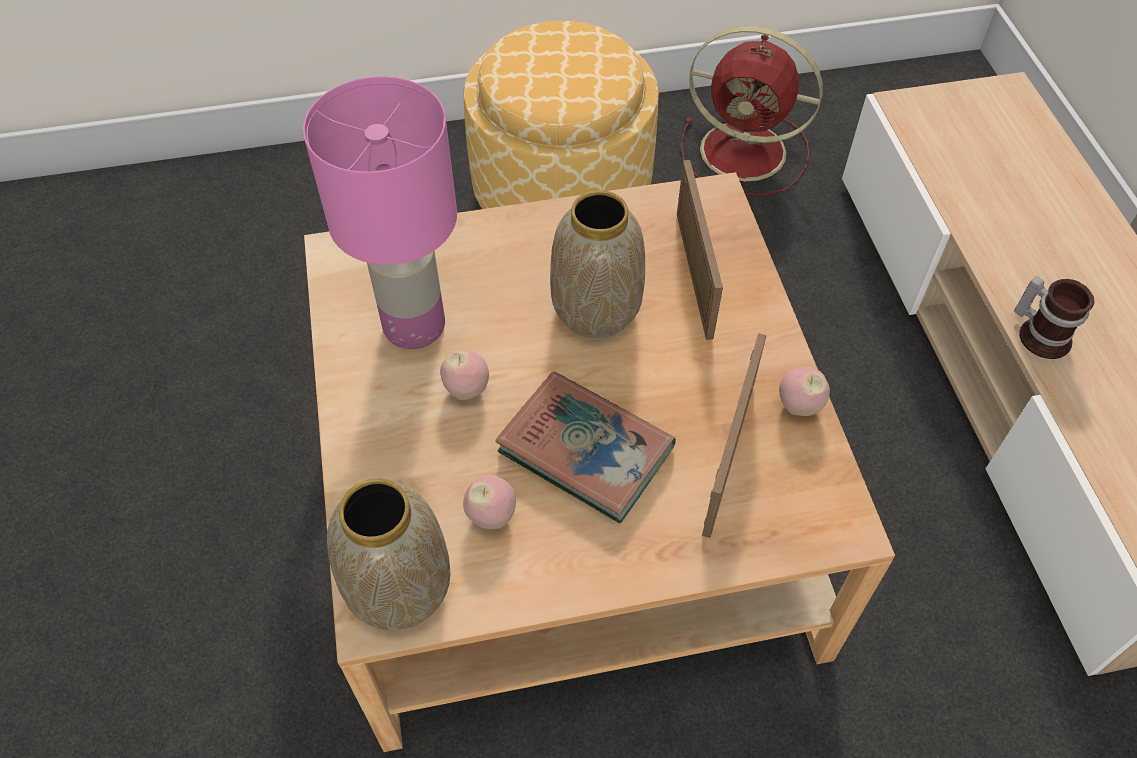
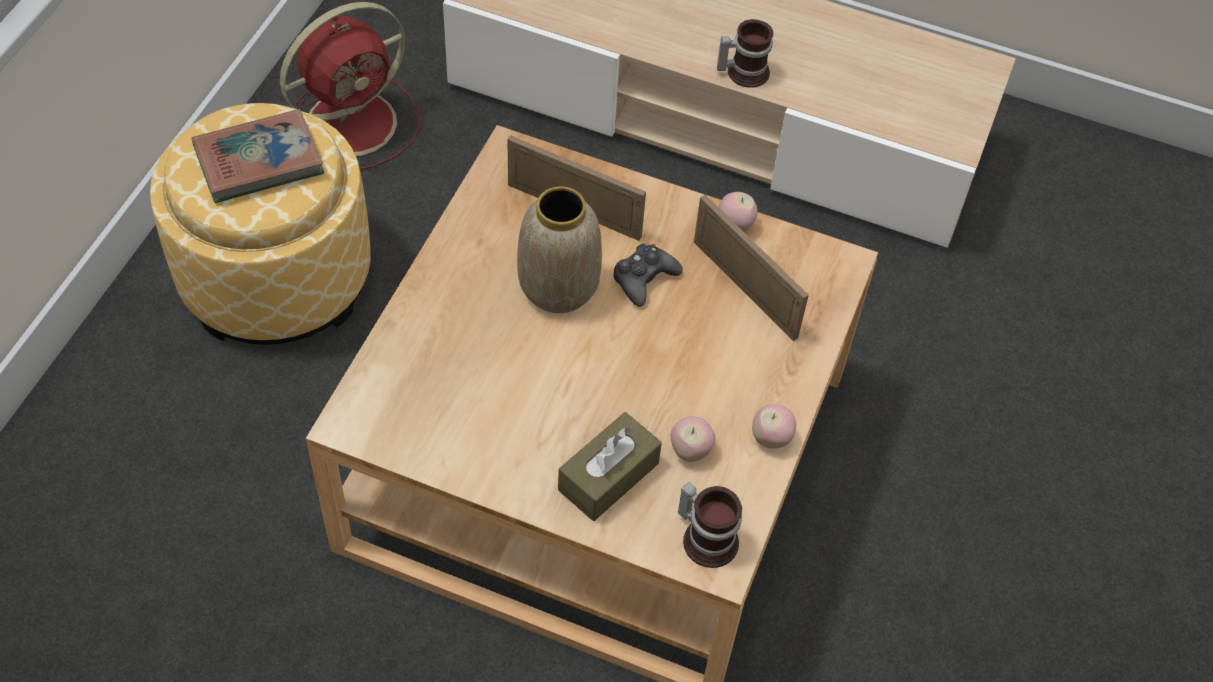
camera: 60 degrees left, 0 degrees up
pink table lamp [303,76,457,349] -> none
vase [327,478,450,630] -> mug [678,482,742,568]
apple [440,350,489,400] -> apple moved to [752,404,796,449]
book [495,371,676,523] -> book moved to [192,109,324,203]
none -> brown tissue box [558,412,662,521]
none -> black game controller [613,243,683,307]

